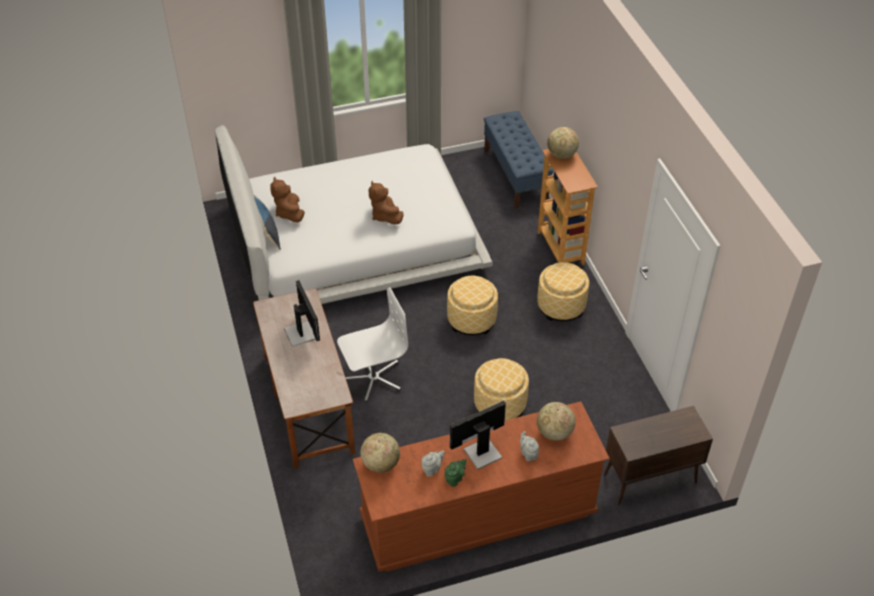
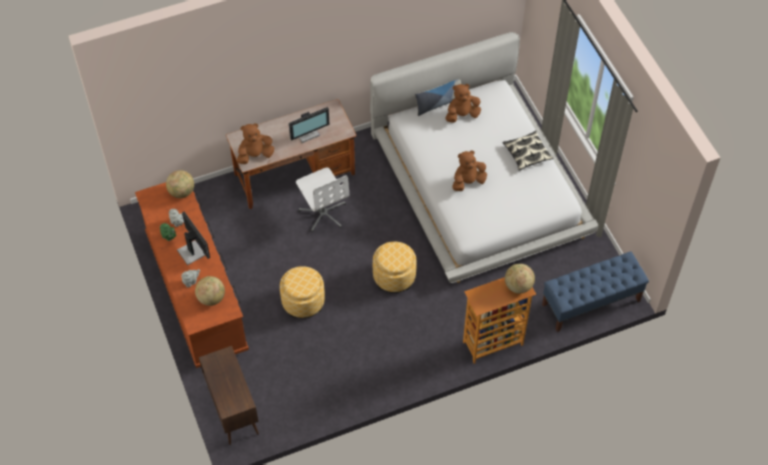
camera: 85 degrees right, 10 degrees up
ottoman [537,262,589,321] -> none
none -> brown plush toy [236,123,274,164]
none -> pillow [502,130,553,171]

